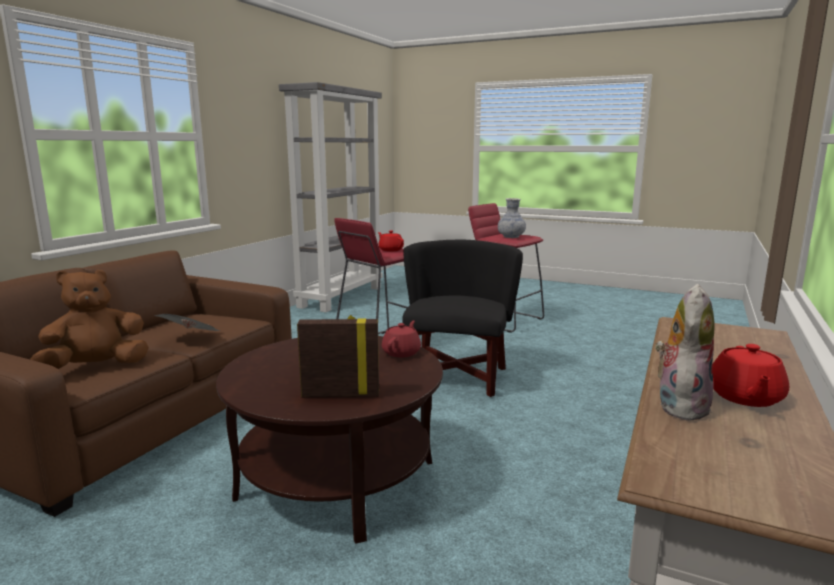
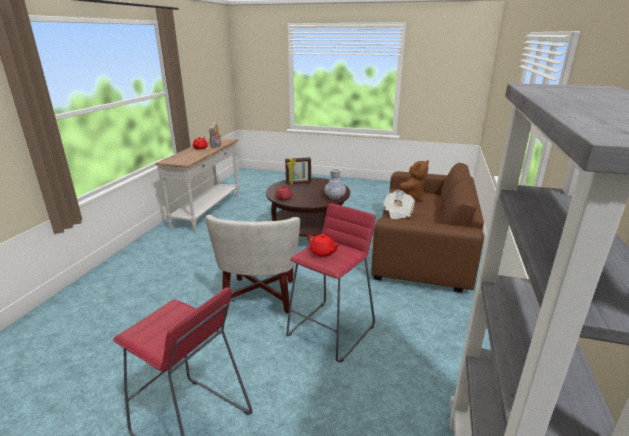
camera: 170 degrees right, 10 degrees up
black armchair [402,240,523,397] -> white armchair [206,215,300,313]
vase [498,198,526,238] -> vase moved to [325,168,346,199]

